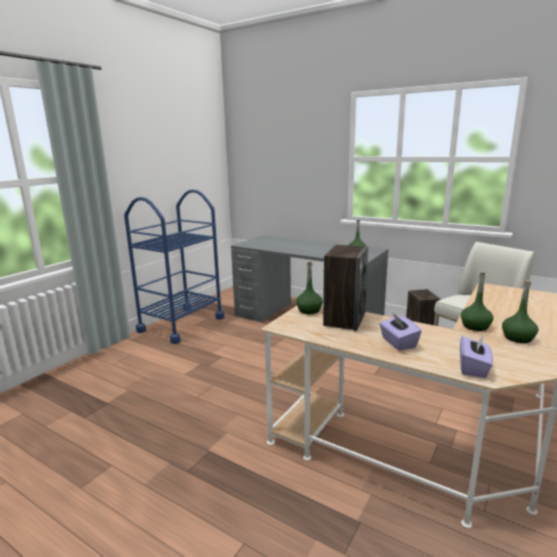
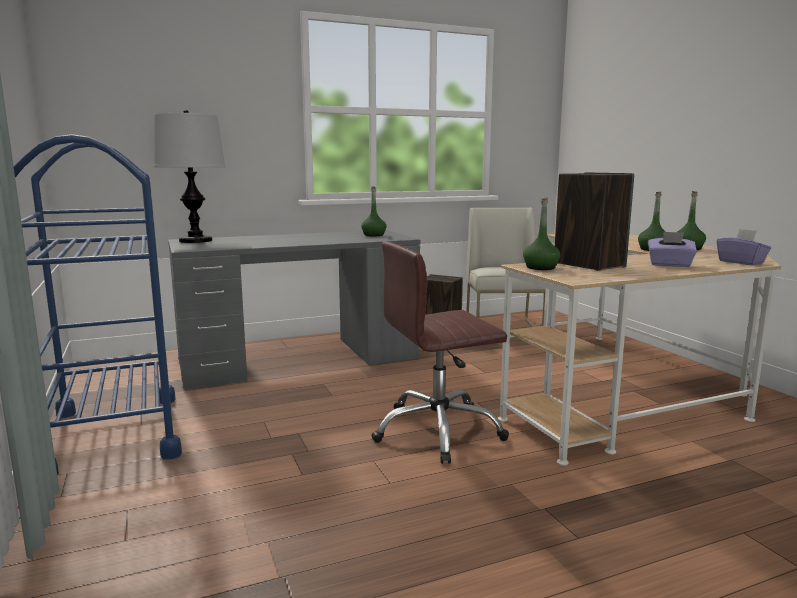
camera: 55 degrees left, 5 degrees down
none -> table lamp [154,110,225,243]
none -> brown office chair [371,241,509,464]

